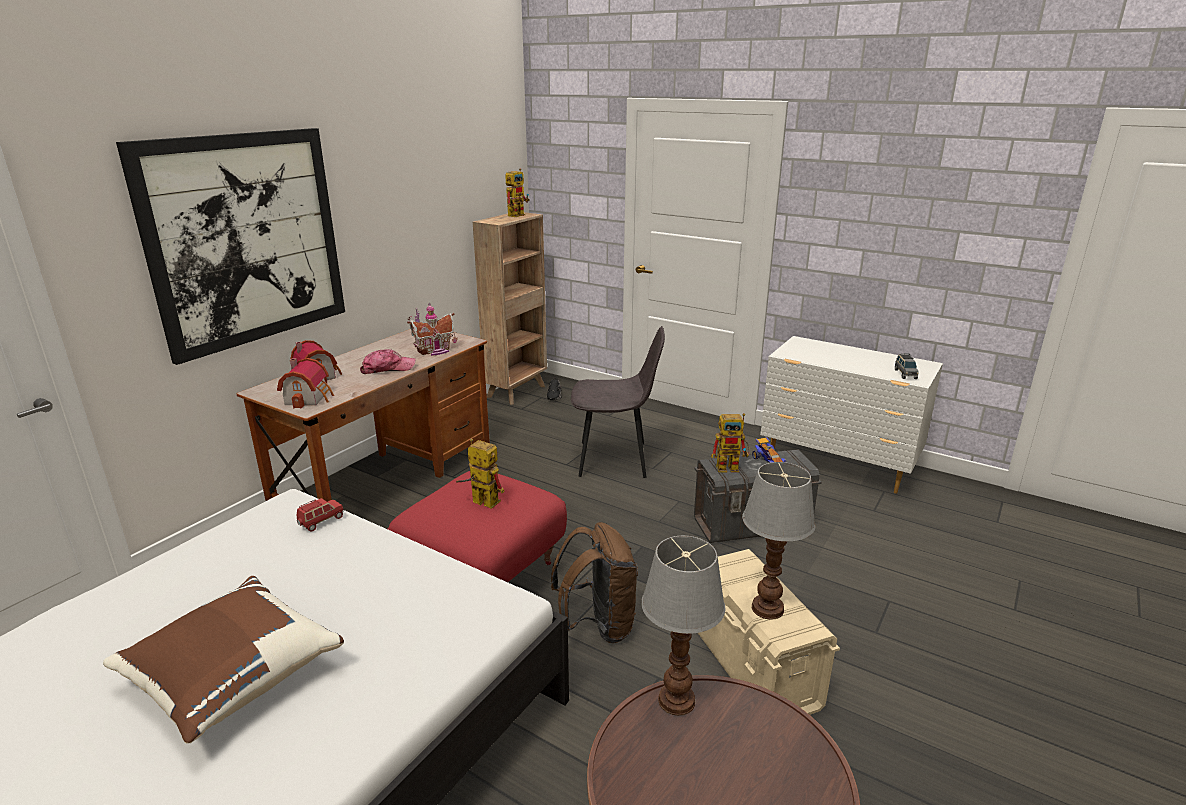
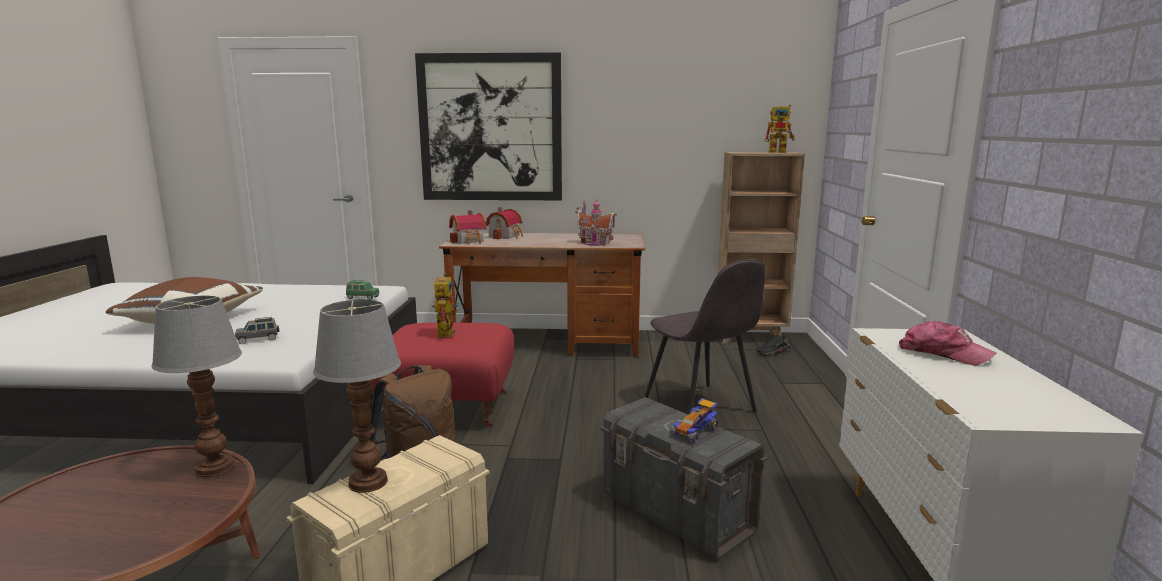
camera: 60 degrees right, 10 degrees down
red toy car [296,498,344,532] -> green toy car [346,280,379,300]
cap [360,349,416,374] -> cap moved to [899,321,996,366]
toy robot [711,413,750,472] -> none
grey toy car [895,353,919,379] -> grey toy car moved to [235,317,279,344]

